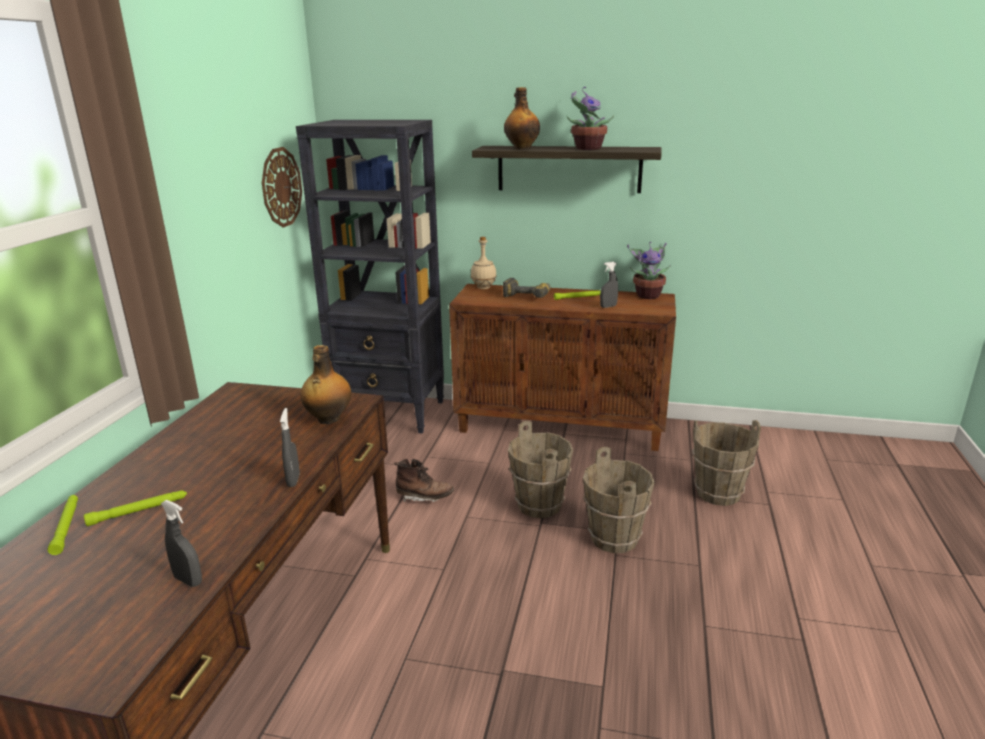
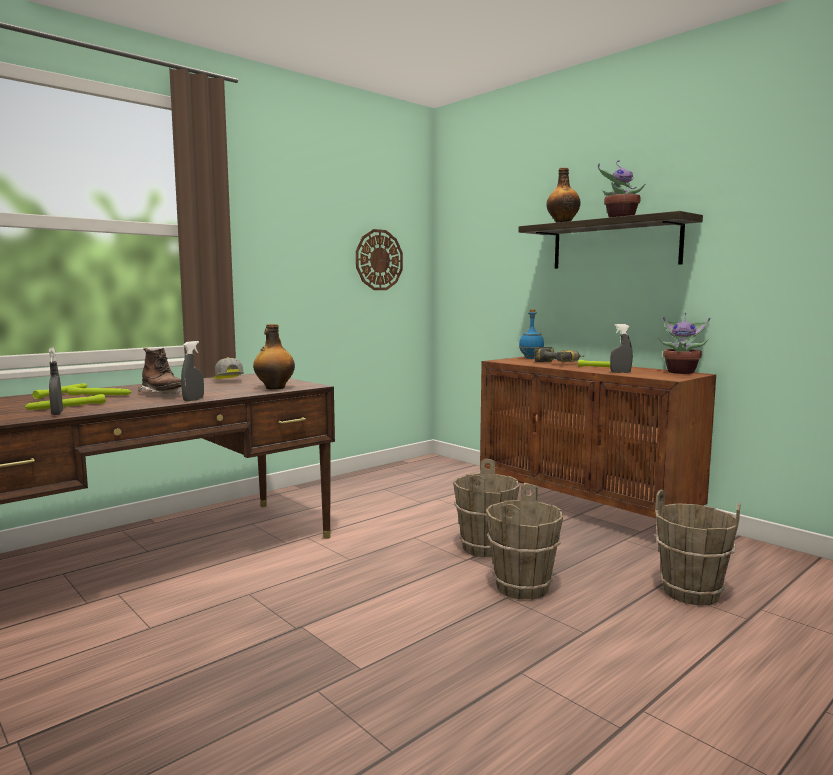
camera: 35 degrees right, 15 degrees down
black bookcase [296,120,444,433] -> none
brown boot [394,459,454,503] -> brown boot moved to [138,348,181,394]
beige bottle [471,237,497,289] -> blue bottle [519,309,544,359]
none -> green flashlight [25,394,106,410]
none -> cap [213,357,244,379]

